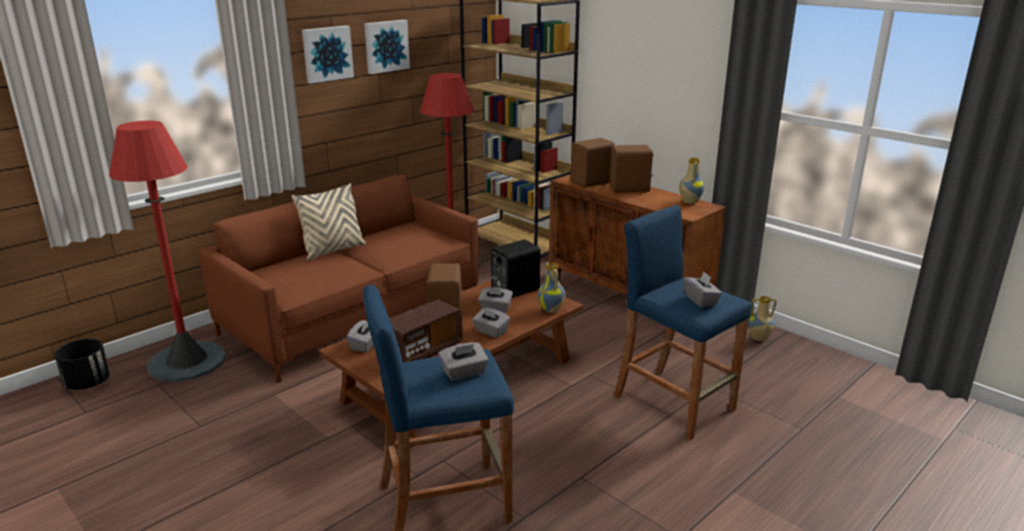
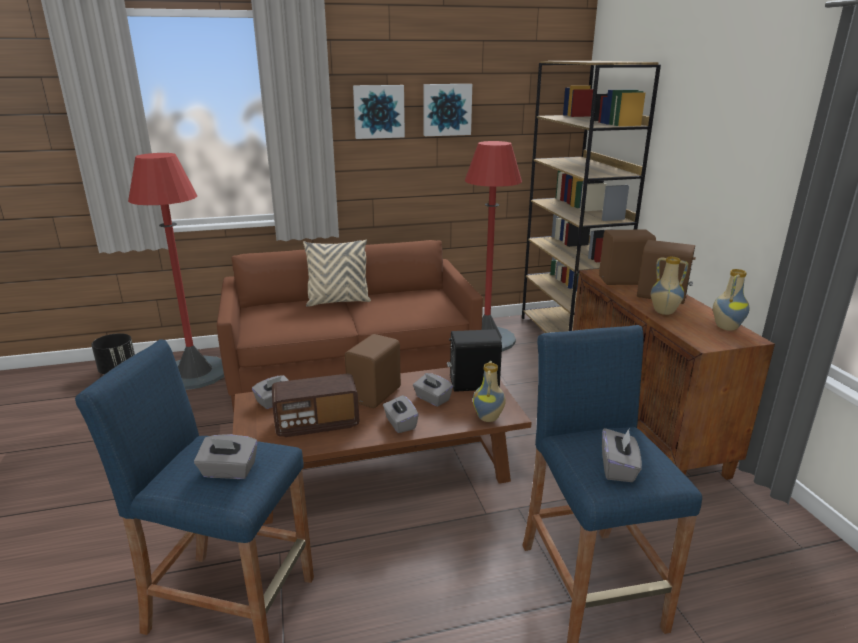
camera: 30 degrees right, 0 degrees up
vase [748,296,777,341] -> vase moved to [651,257,688,315]

